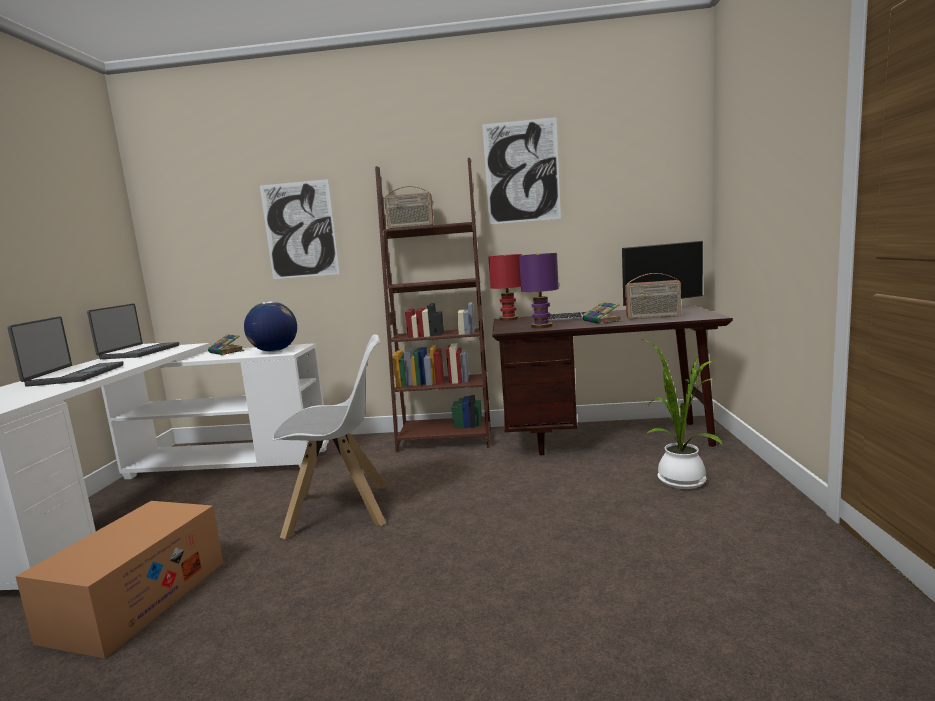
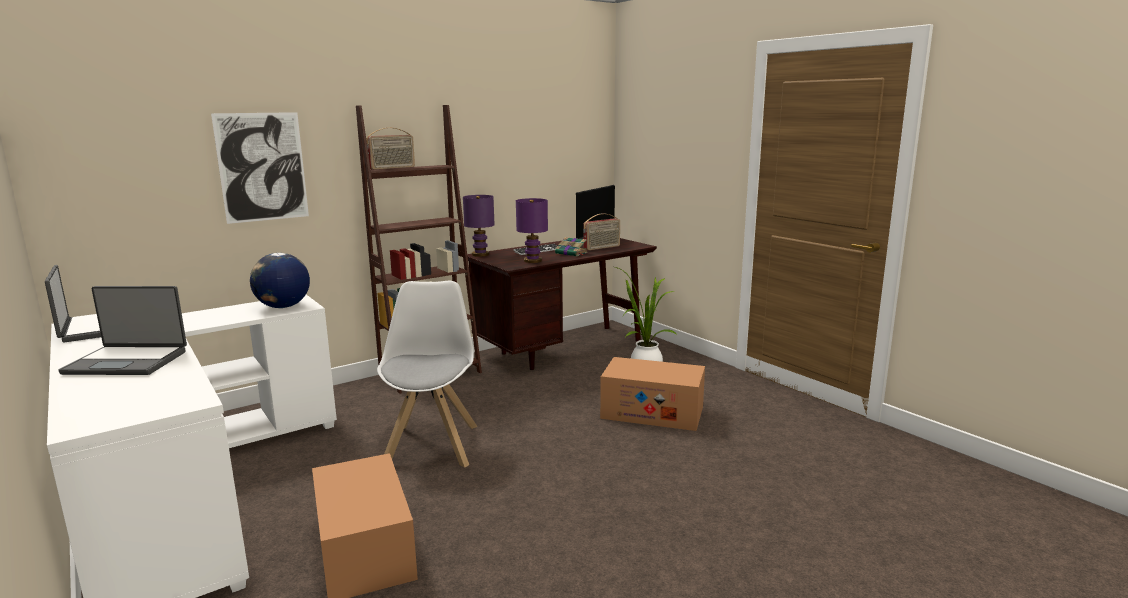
camera: 40 degrees left, 5 degrees up
laptop [7,316,124,387] -> laptop turned 135 degrees clockwise [58,286,187,375]
book [208,334,244,355] -> none
chair [272,334,388,539] -> chair turned 45 degrees counterclockwise [377,280,477,467]
picture [482,117,561,225] -> none
red table lamp [488,254,522,321] -> purple table lamp [463,195,495,257]
none -> cardboard box [600,357,705,431]

